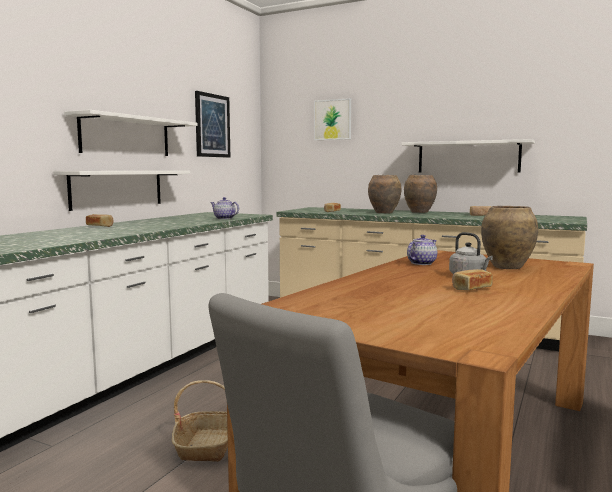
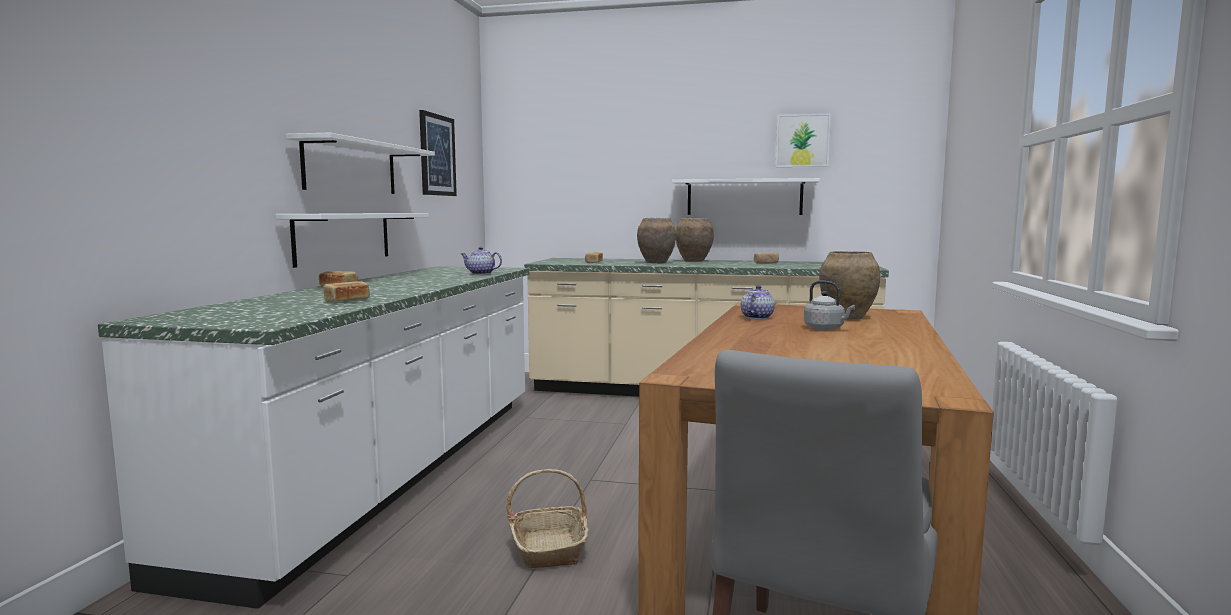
camera: 15 degrees left, 0 degrees up
picture [314,98,351,140] -> picture moved to [776,113,831,167]
bread [452,269,493,290] -> bread moved to [323,281,370,302]

